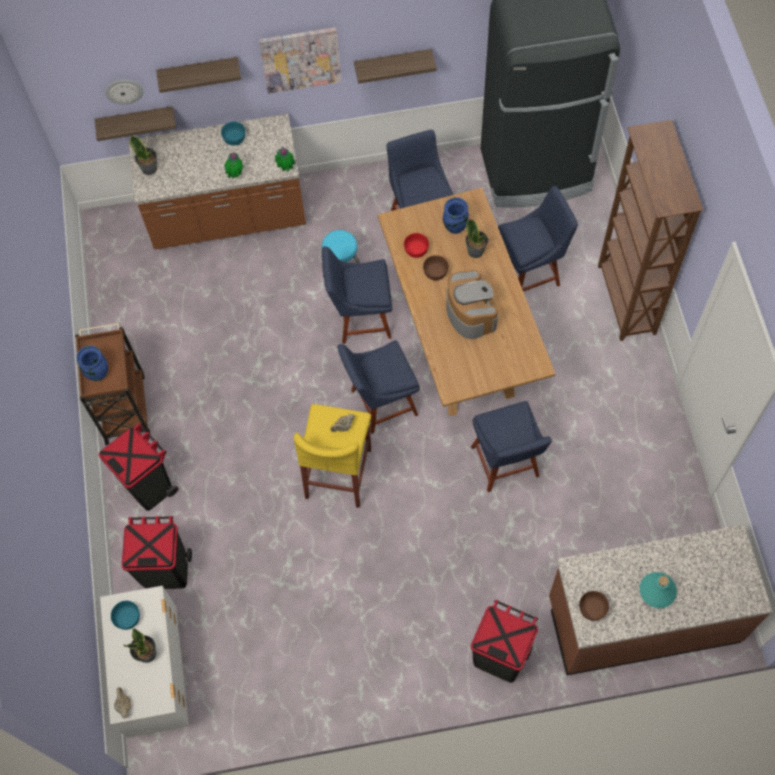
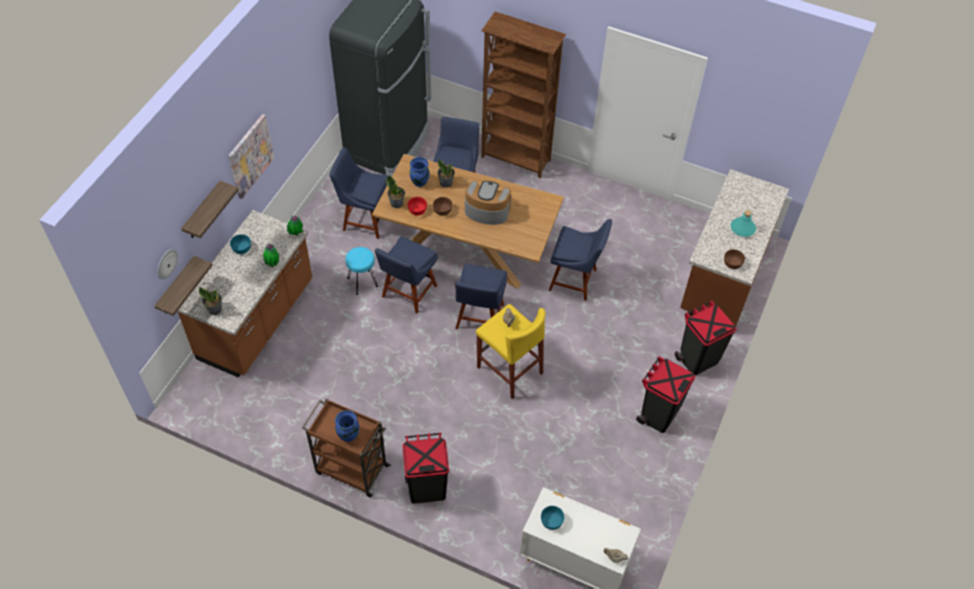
camera: 60 degrees left, 10 degrees down
black trash can [121,516,192,589] -> black trash can moved to [636,356,695,433]
potted plant [124,628,156,663] -> potted plant moved to [386,175,405,208]
shelf [354,49,437,84] -> none

